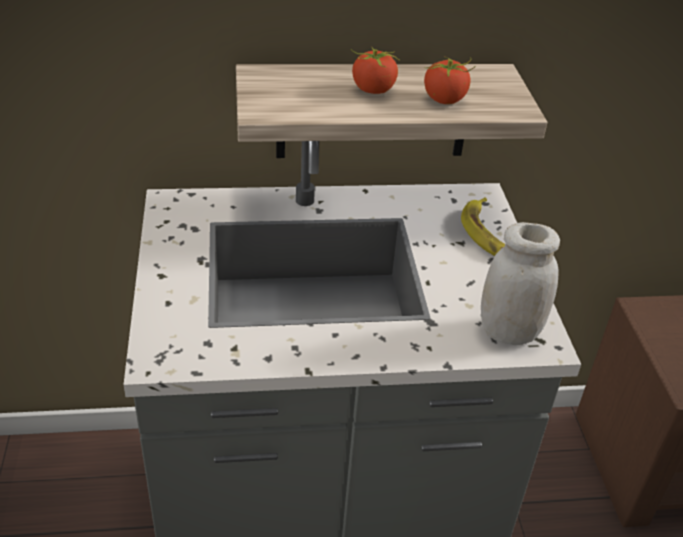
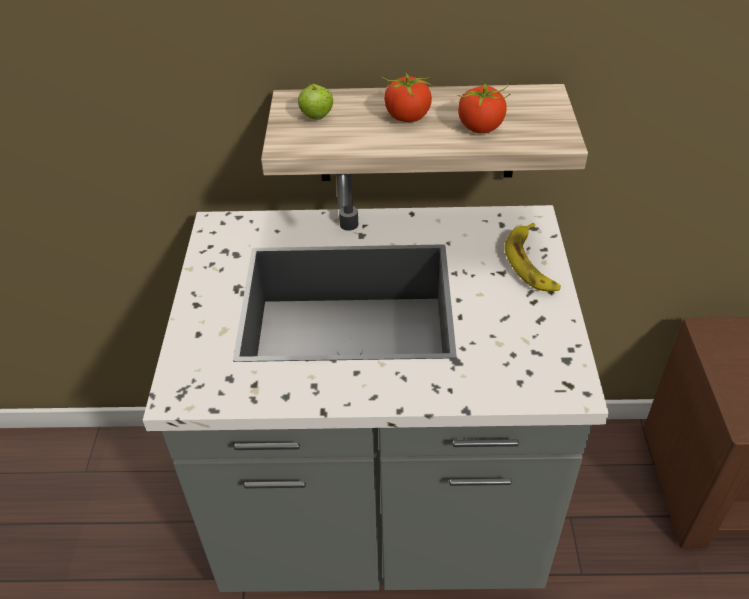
camera: 10 degrees right, 5 degrees up
white jar [481,222,560,345] -> none
none -> apple [298,84,333,120]

